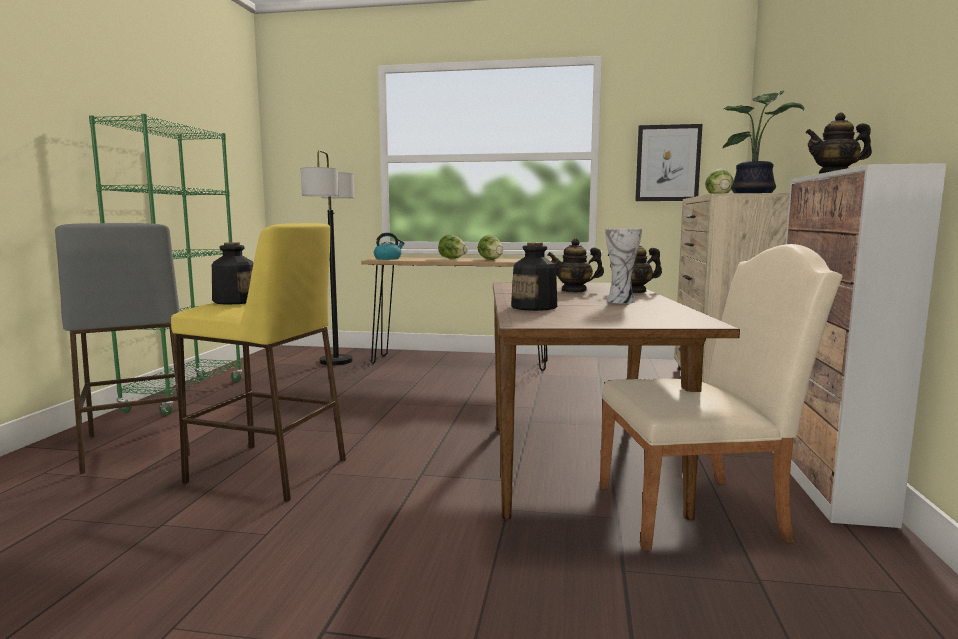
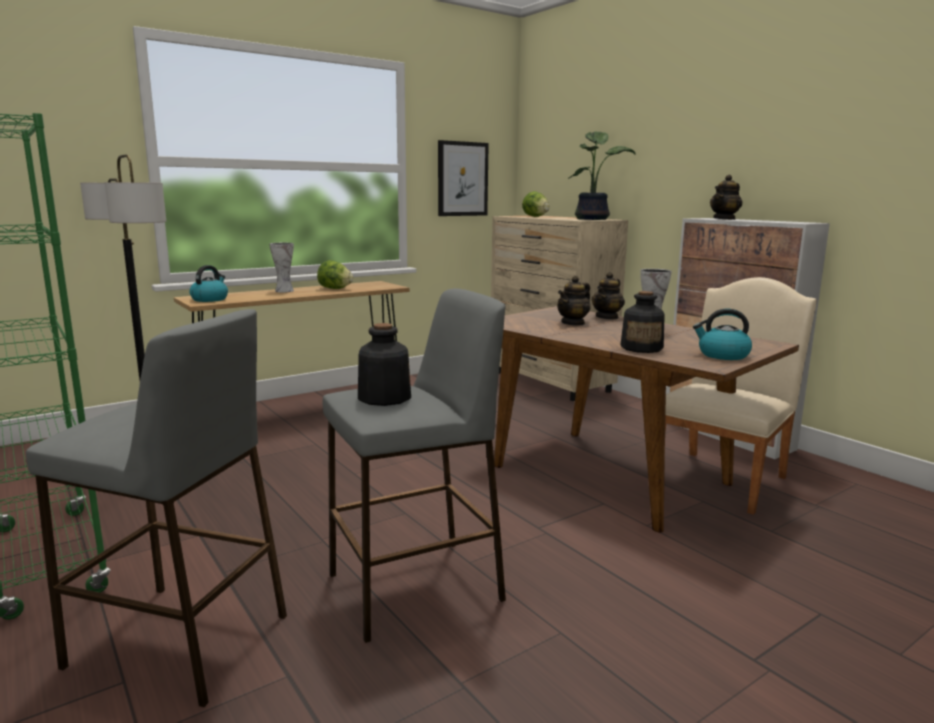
camera: 45 degrees left, 5 degrees up
yellow stool [171,223,346,502] -> grey stool [323,288,506,643]
lettuce [438,234,468,259] -> vase [269,243,294,292]
none -> kettle [693,309,752,360]

